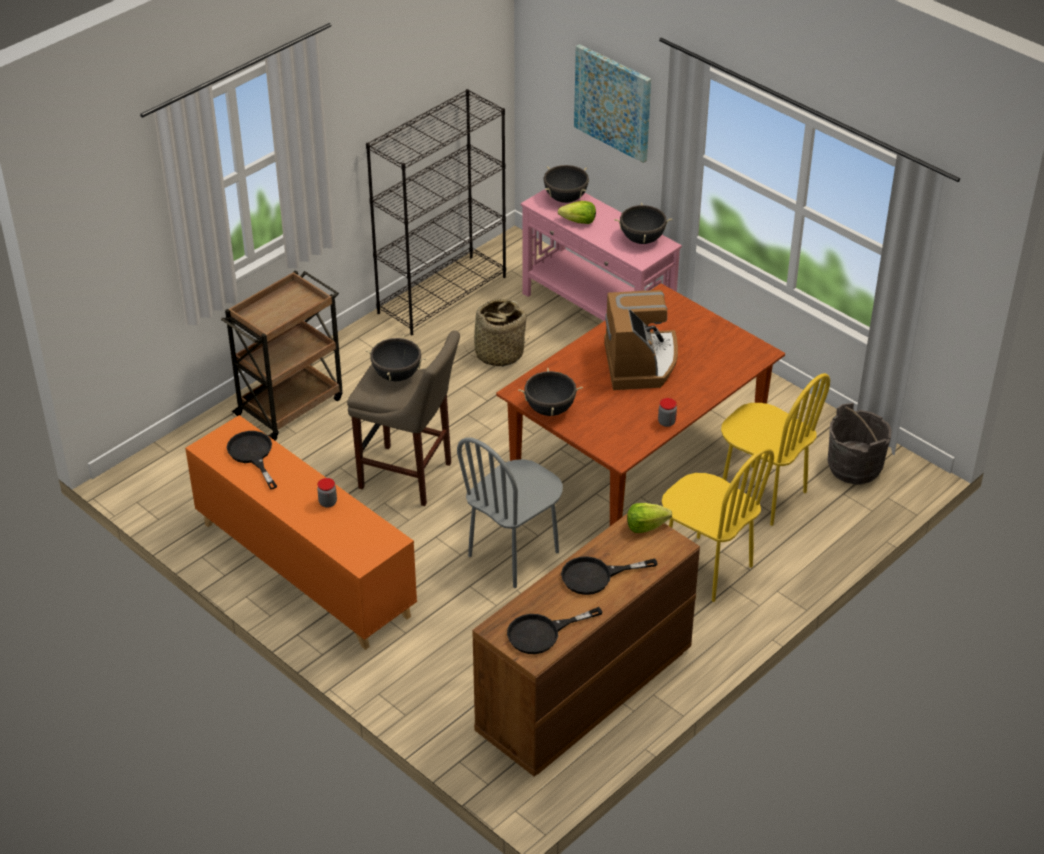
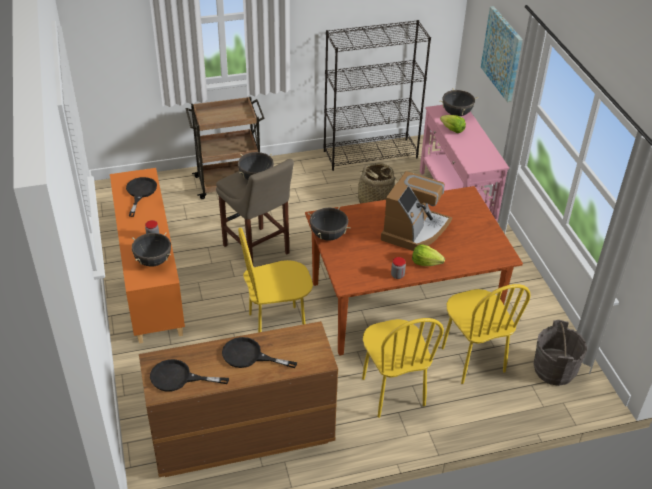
camera: 30 degrees right, 0 degrees up
grey chair [457,437,563,588] -> yellow chair [238,227,313,333]
black cooking pot [614,202,672,244] -> black cooking pot moved to [132,232,171,267]
lettuce [627,503,672,533] -> lettuce moved to [412,244,445,266]

